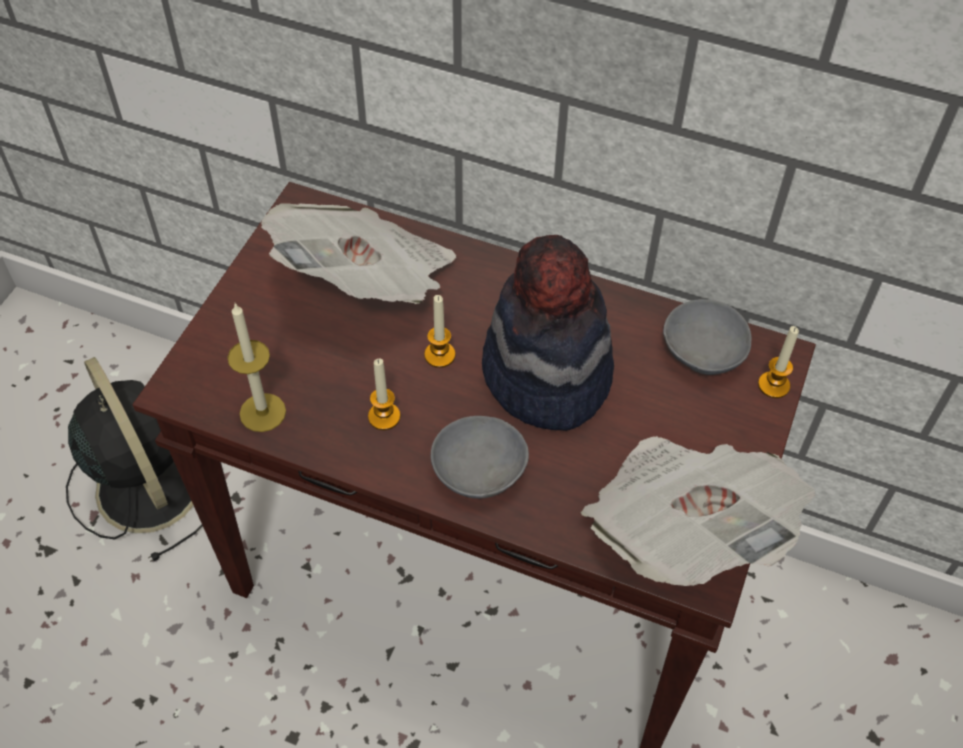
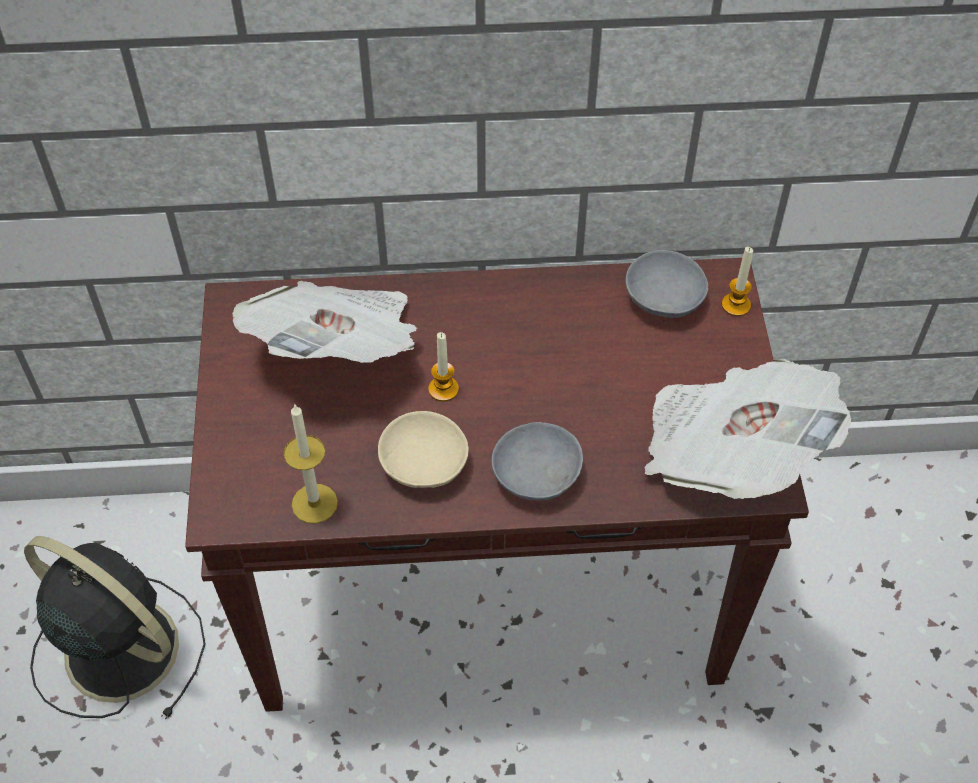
camera: 25 degrees left, 0 degrees up
candle [368,358,401,430] -> beige bowl [378,411,469,488]
hat [482,235,614,431] -> none

